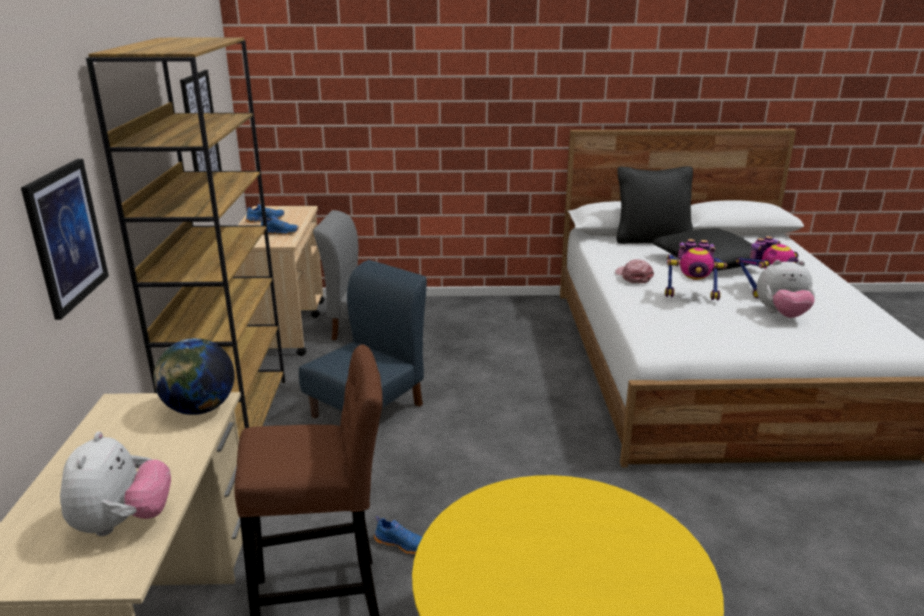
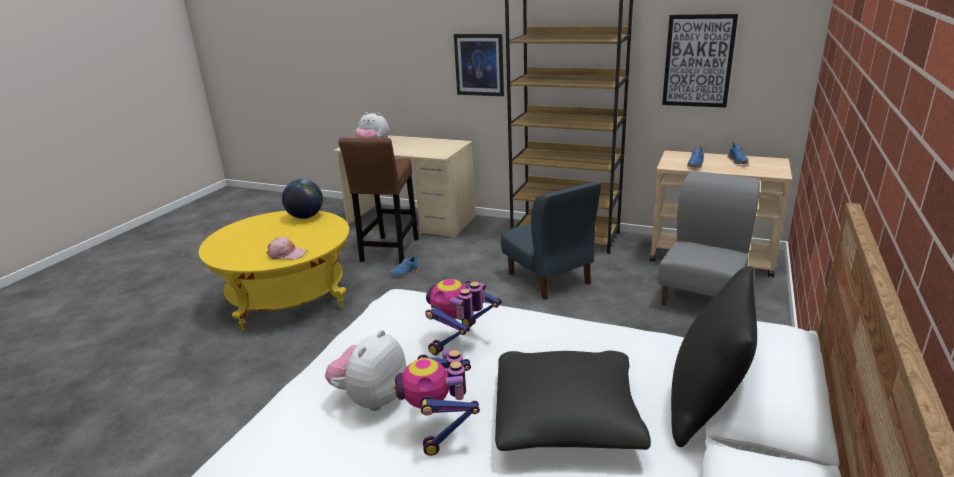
camera: 115 degrees right, 0 degrees up
globe [154,338,235,415] -> globe moved to [282,179,323,219]
pink cap [615,259,654,283] -> pink cap moved to [266,237,307,260]

